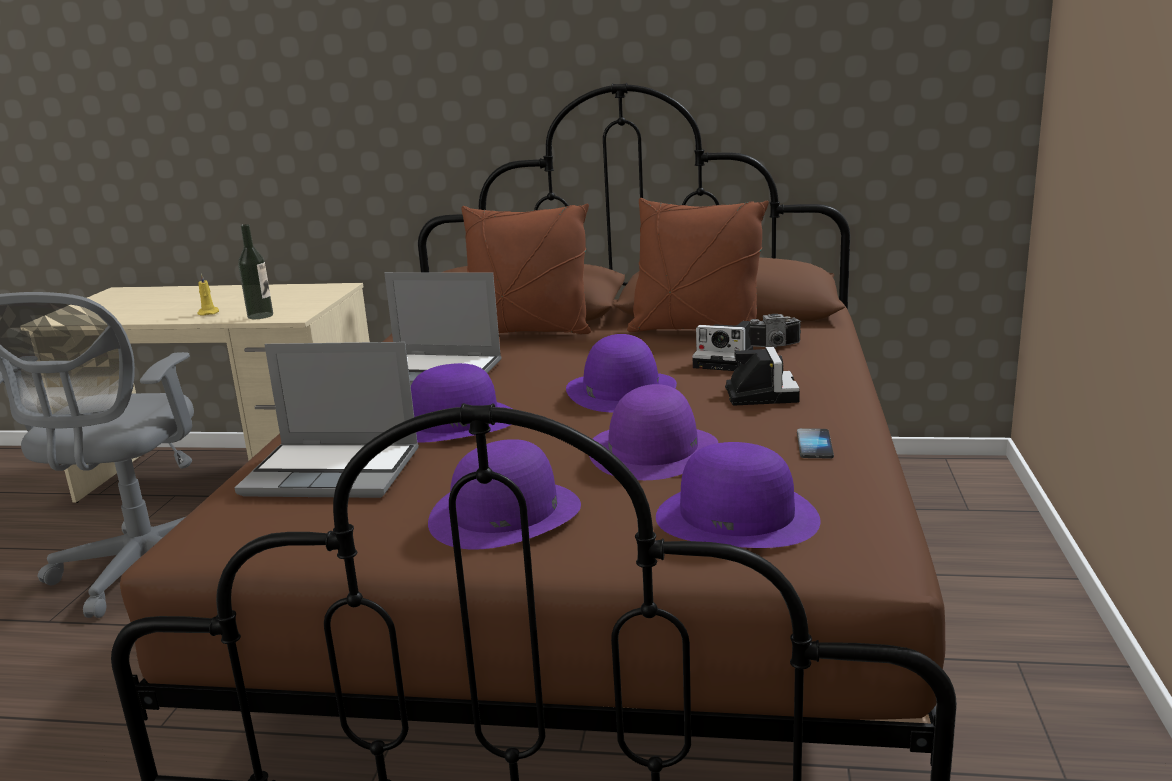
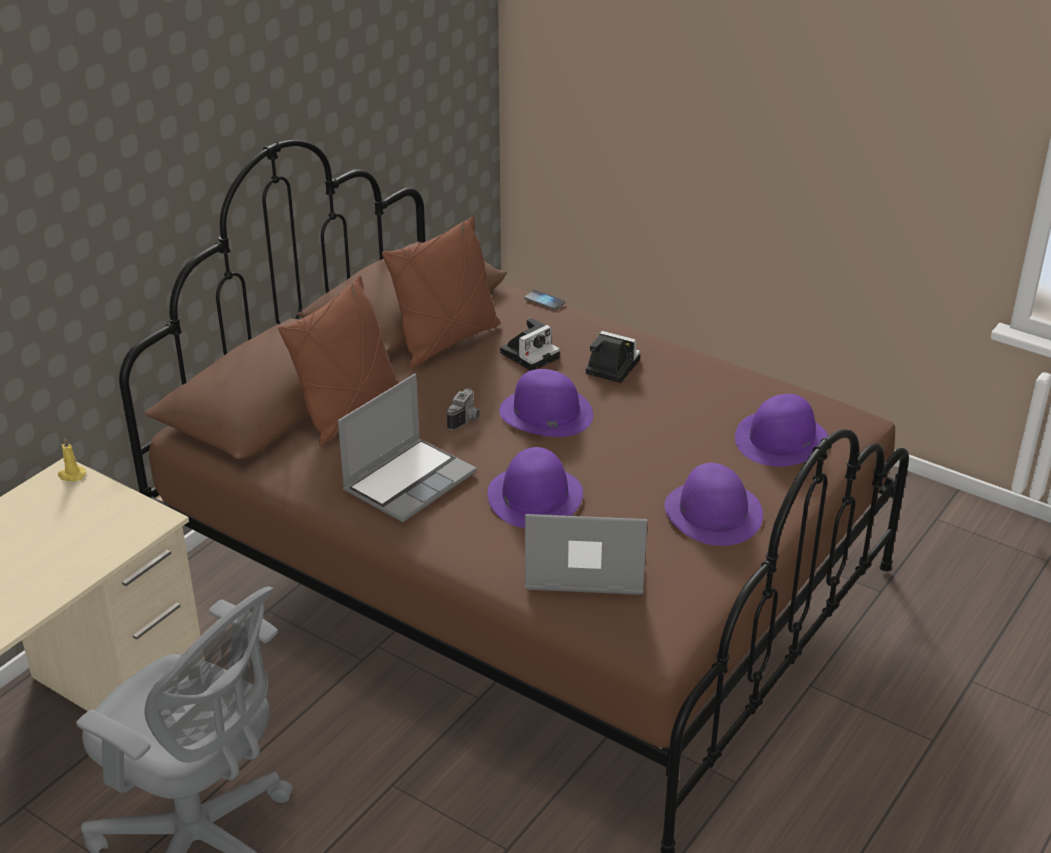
camera: 65 degrees left, 15 degrees up
yellow candle [197,273,219,316] -> yellow candle moved to [58,438,86,482]
laptop [235,342,419,498] -> laptop turned 120 degrees counterclockwise [525,514,648,595]
bottle [238,224,273,319] -> none
purple hat [589,384,718,480] -> none
camera [748,314,801,348] -> camera moved to [447,388,480,430]
phone [797,428,834,459] -> phone moved to [524,290,565,310]

